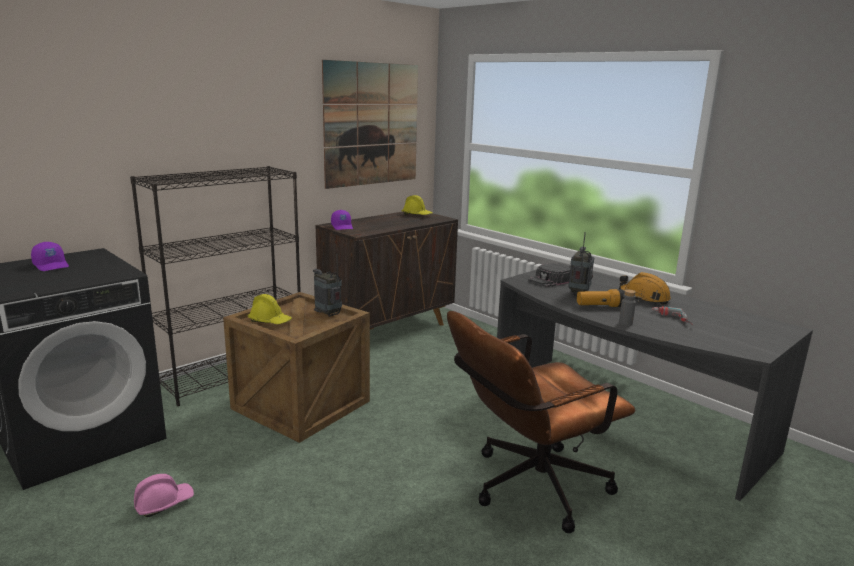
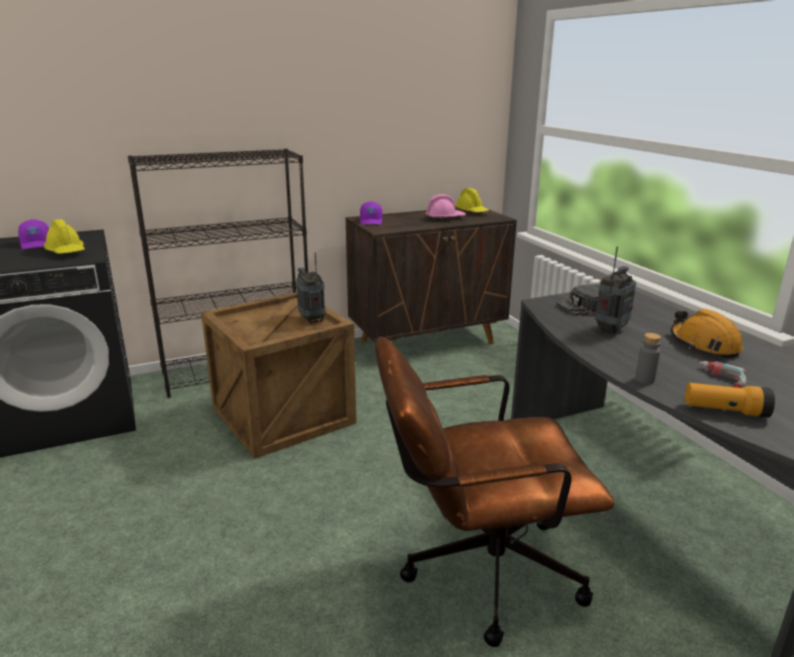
camera: 20 degrees right, 5 degrees up
pink hard hat [134,474,194,517] -> pink hard hat moved to [426,194,466,221]
yellow hard hat [248,294,292,324] -> yellow hard hat moved to [44,219,85,254]
picture [322,60,418,189] -> none
flashlight [577,289,625,307] -> flashlight moved to [685,383,775,418]

